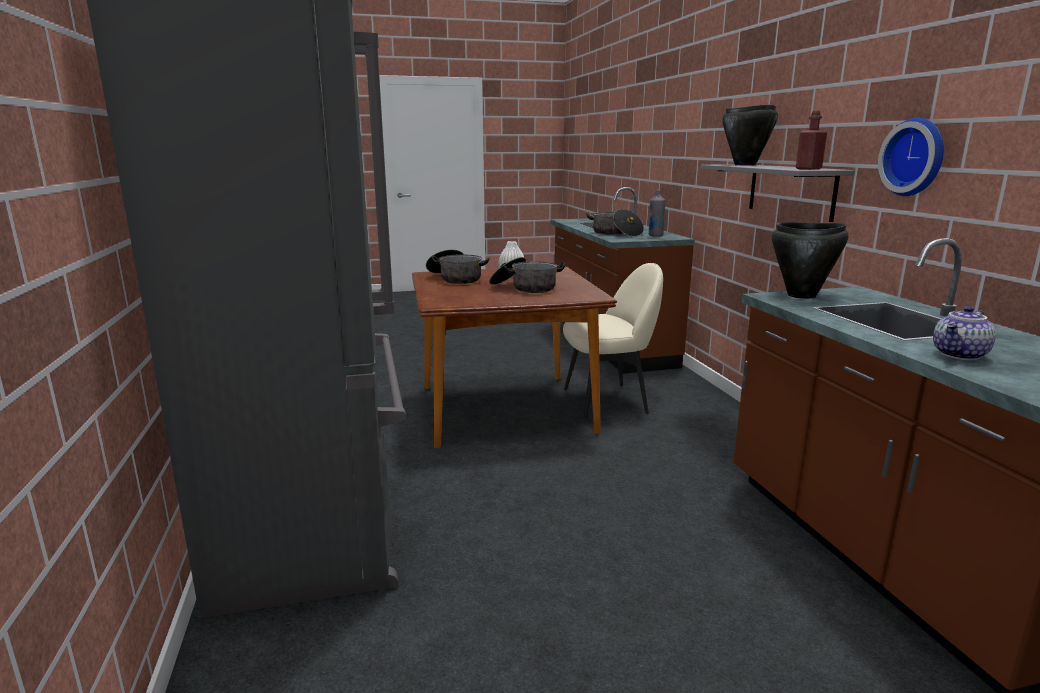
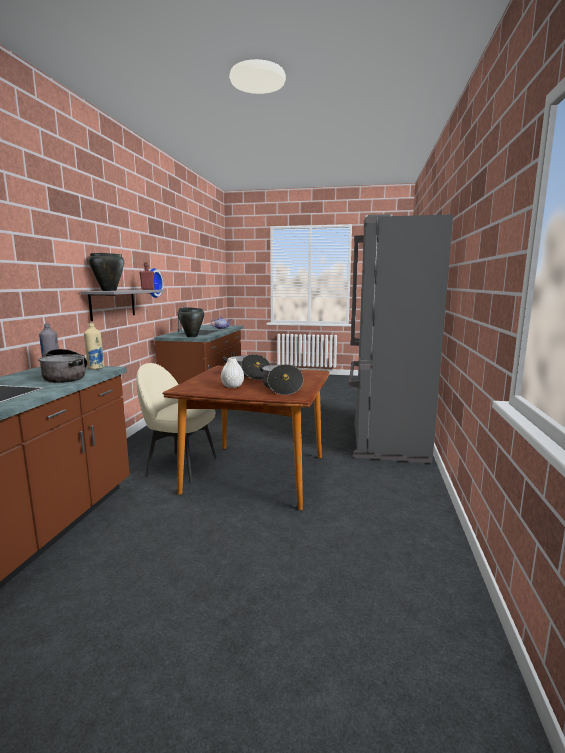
camera: 155 degrees left, 5 degrees down
none -> beige bottle [84,323,104,370]

